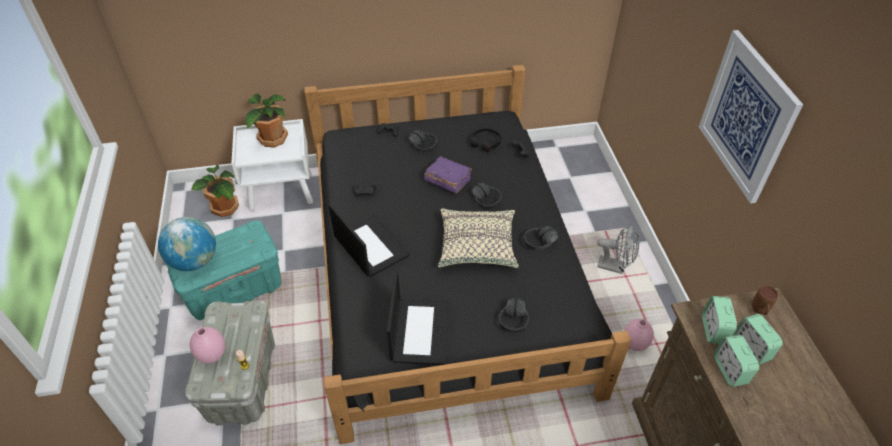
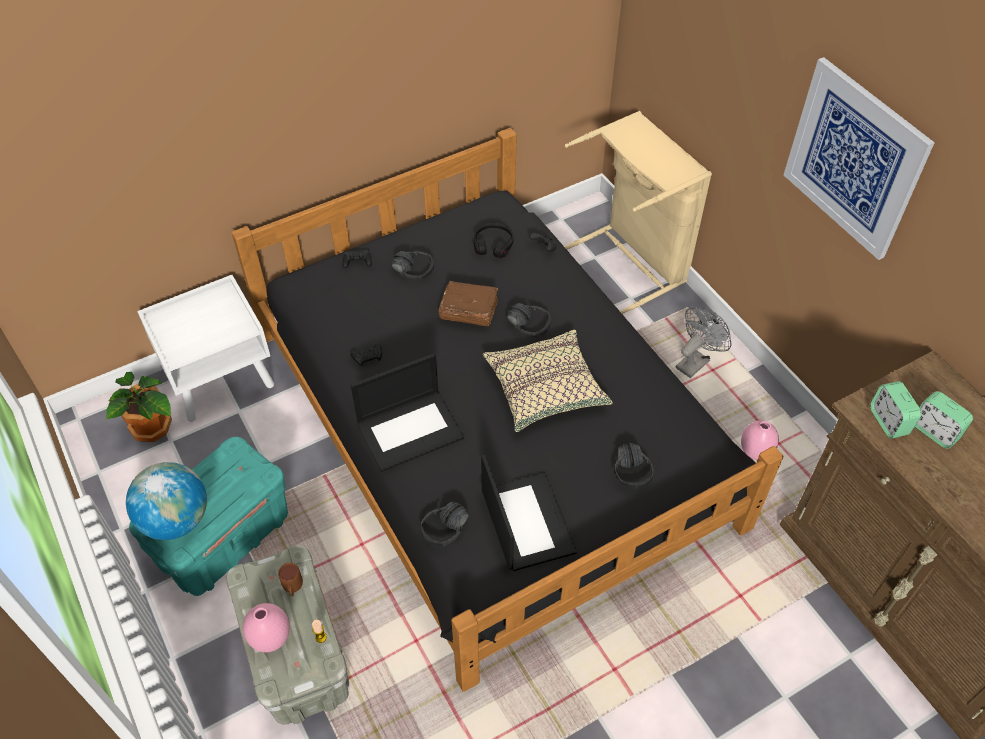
camera: 20 degrees left, 5 degrees up
potted plant [246,94,288,148] -> none
laptop [329,204,409,277] -> laptop turned 120 degrees clockwise [351,353,464,472]
purple book [424,156,472,194] -> brown book [438,281,498,326]
black headphones [523,226,558,250] -> black headphones moved to [420,502,469,546]
grey fan [597,224,639,274] -> grey fan turned 45 degrees counterclockwise [676,307,731,378]
alarm clock [714,335,759,387] -> none
brown mug [752,286,778,315] -> brown mug moved to [278,563,303,596]
none -> beige laundry basket [565,111,712,314]

